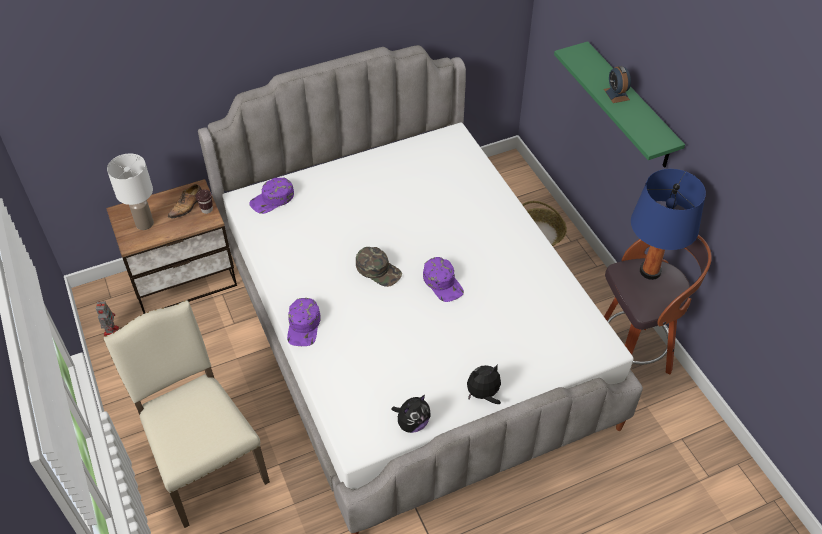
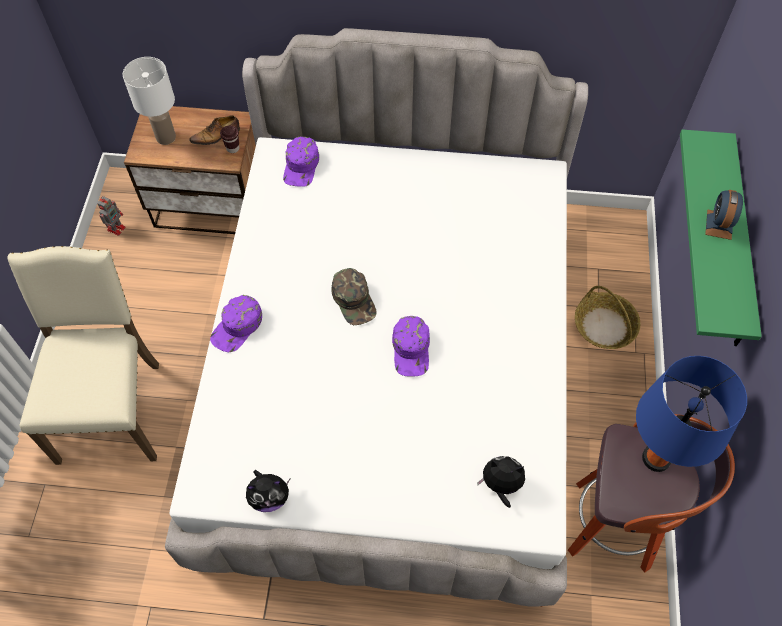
camera: 30 degrees right, 10 degrees up
purple cap [249,178,294,214] -> purple cap turned 75 degrees counterclockwise [283,137,319,187]
plush toy [467,364,501,404] -> plush toy moved to [477,456,525,508]

